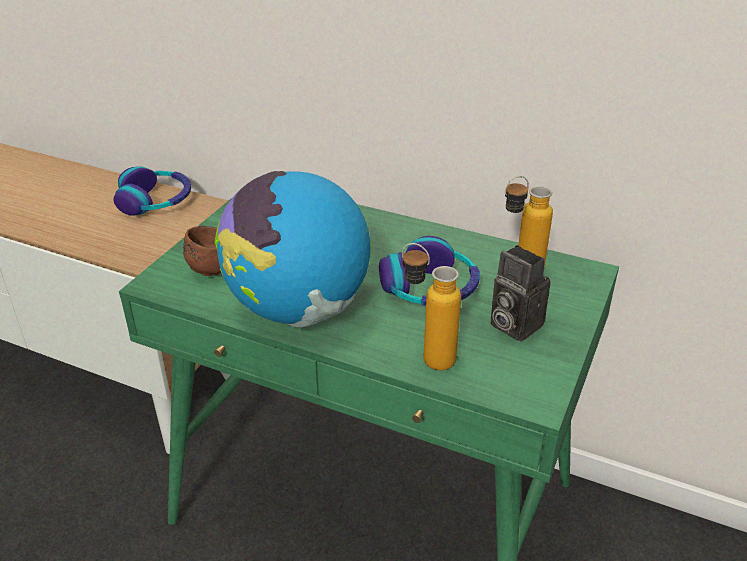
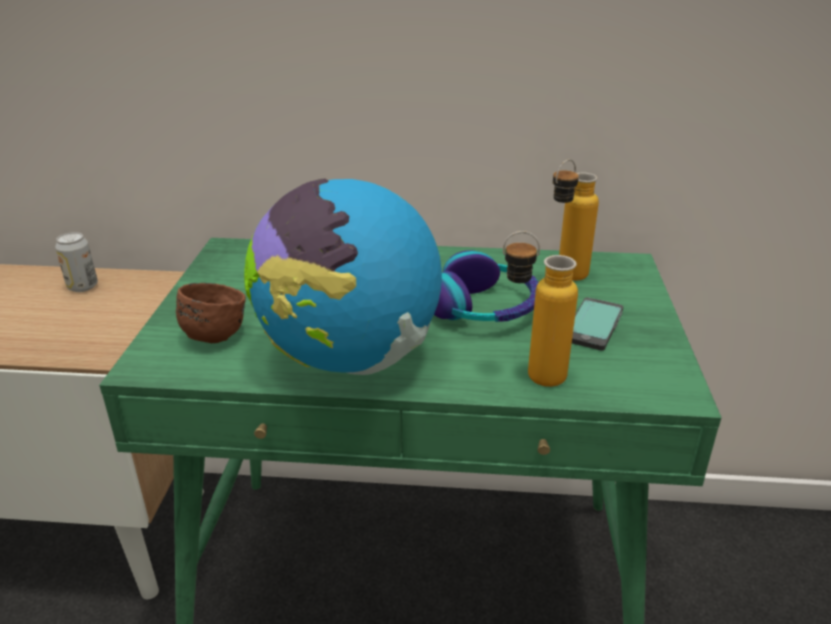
camera: 20 degrees left, 5 degrees down
headphones [113,166,191,216] -> can [55,232,98,292]
camera [490,245,550,342] -> phone [572,297,623,350]

